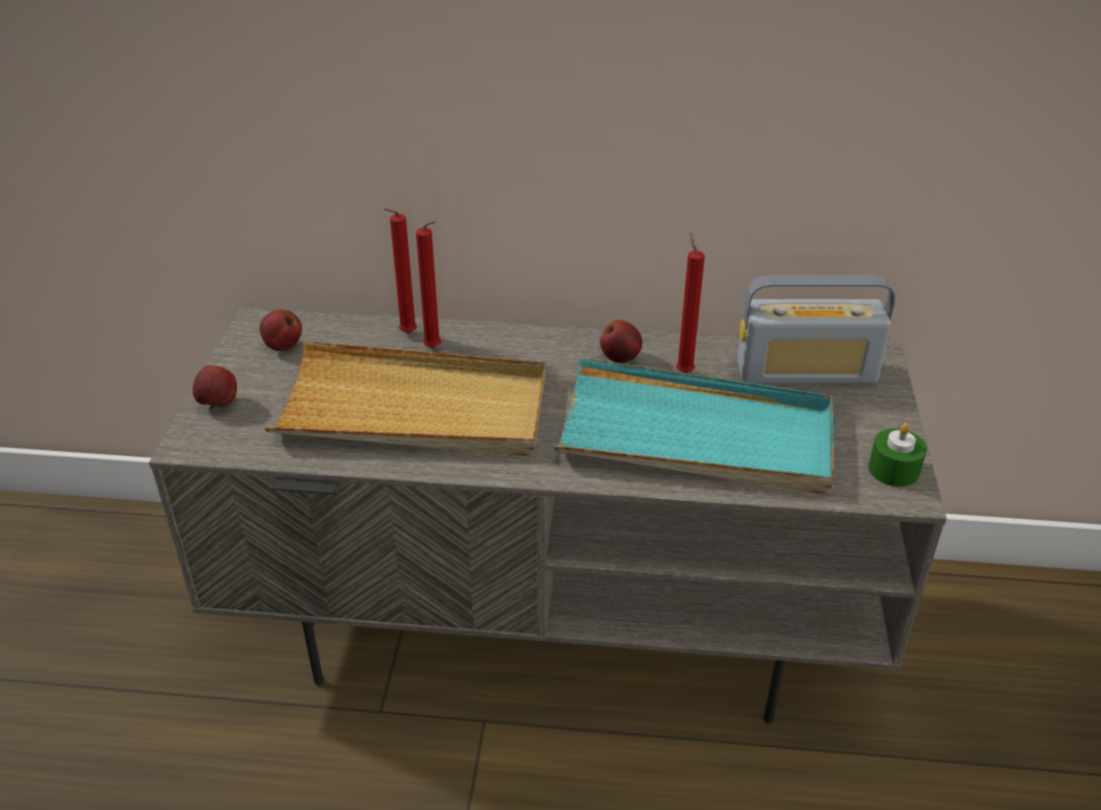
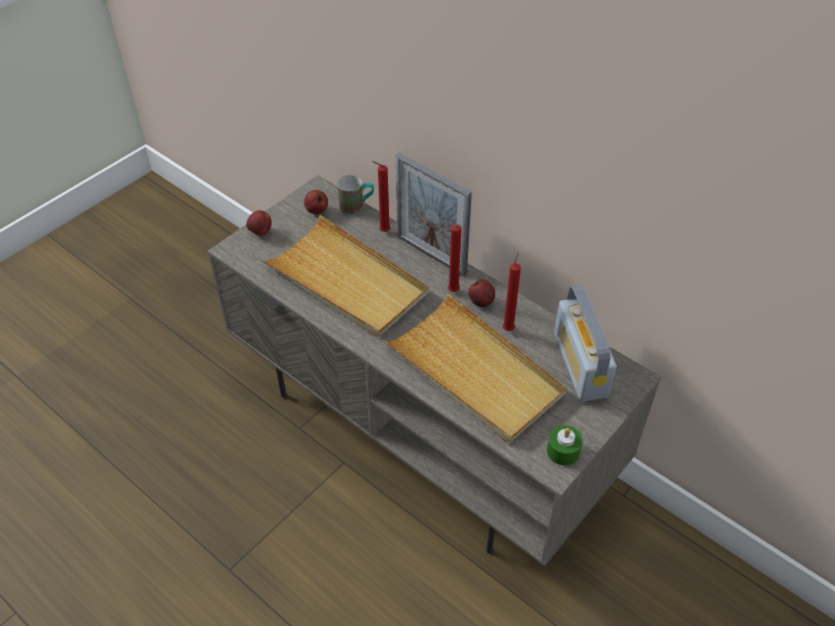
camera: 35 degrees right, 10 degrees up
red candle [416,221,441,348] -> red candle moved to [448,224,462,292]
turquoise tray [554,357,834,494] -> beige tray [383,293,567,443]
radio [737,276,895,384] -> radio turned 45 degrees clockwise [554,285,617,402]
none -> mug [337,175,374,215]
none -> picture frame [396,153,472,277]

